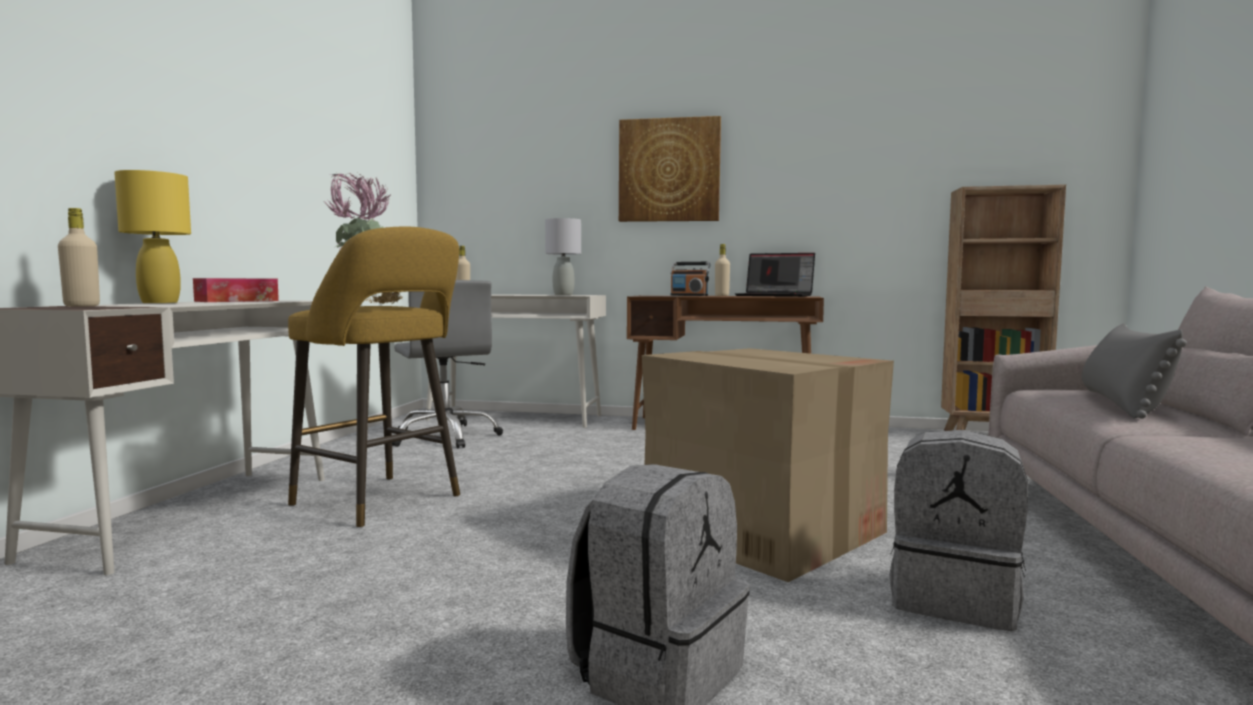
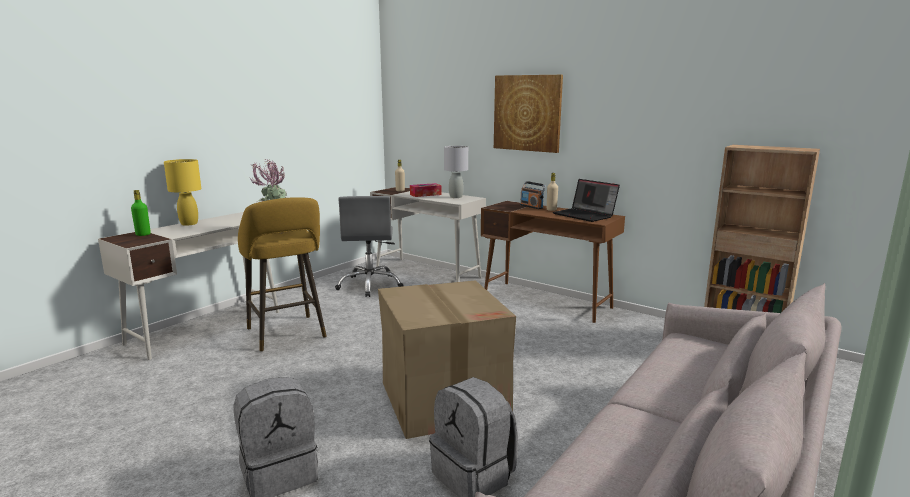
camera: 25 degrees right, 10 degrees up
beige bottle [58,208,100,307] -> green bottle [131,190,151,236]
tissue box [193,278,279,302] -> tissue box moved to [410,183,441,197]
grey pillow [1082,323,1187,419] -> none

